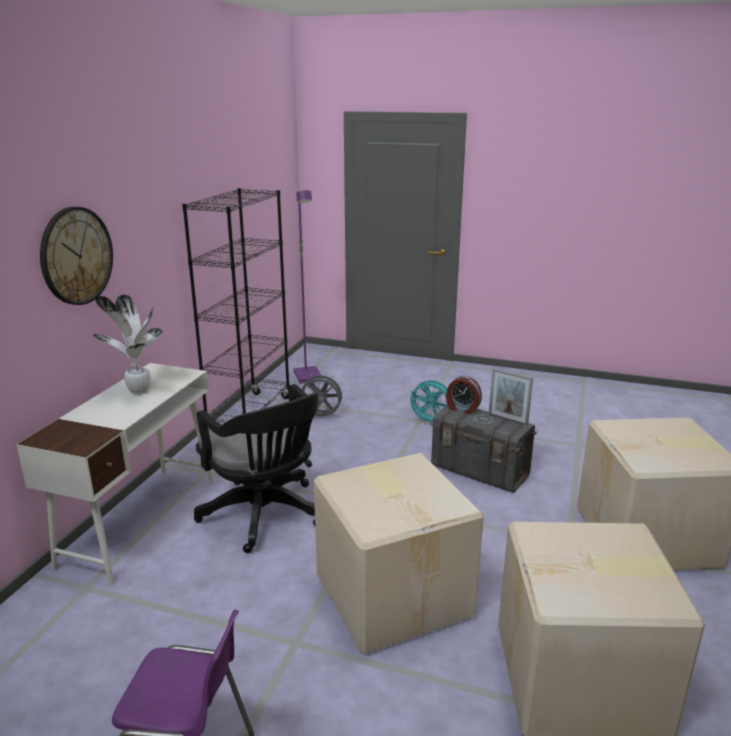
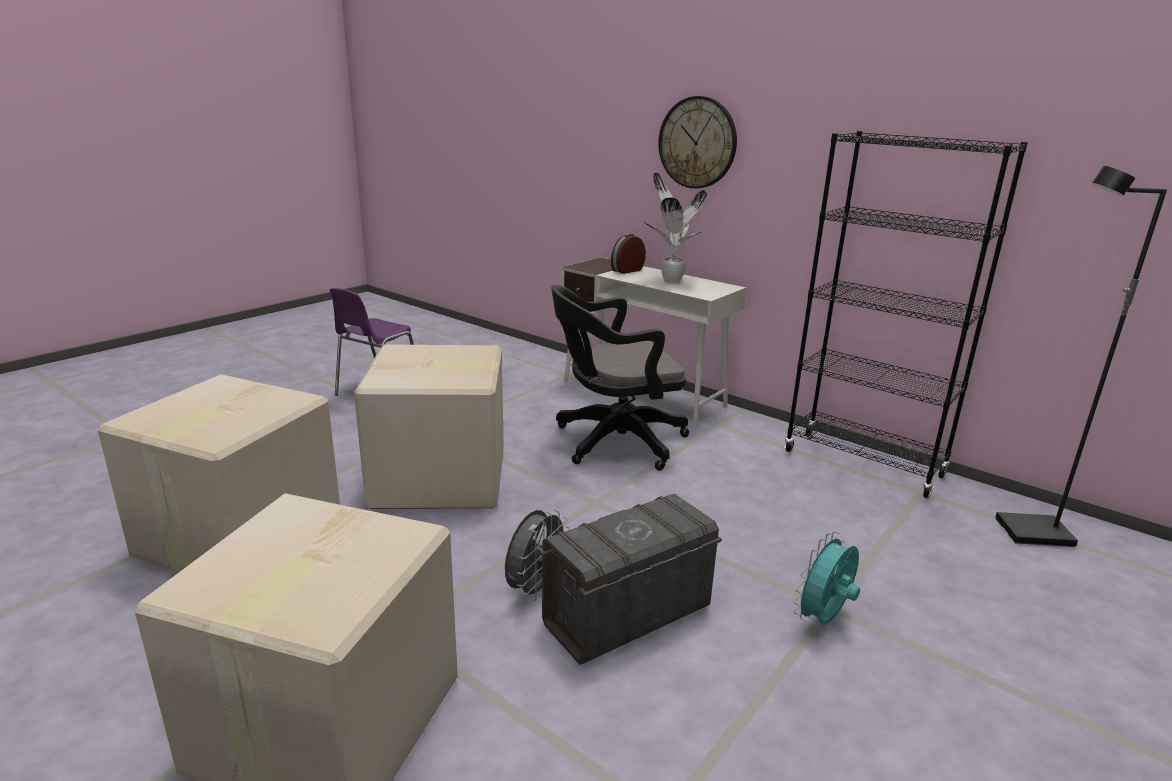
camera: 110 degrees right, 0 degrees up
purple floor lamp [293,190,322,384] -> black floor lamp [996,166,1167,547]
grey fan [301,372,345,416] -> grey fan moved to [505,509,570,601]
alarm clock [446,376,482,414] -> alarm clock moved to [611,234,646,274]
picture frame [489,368,533,425] -> none

